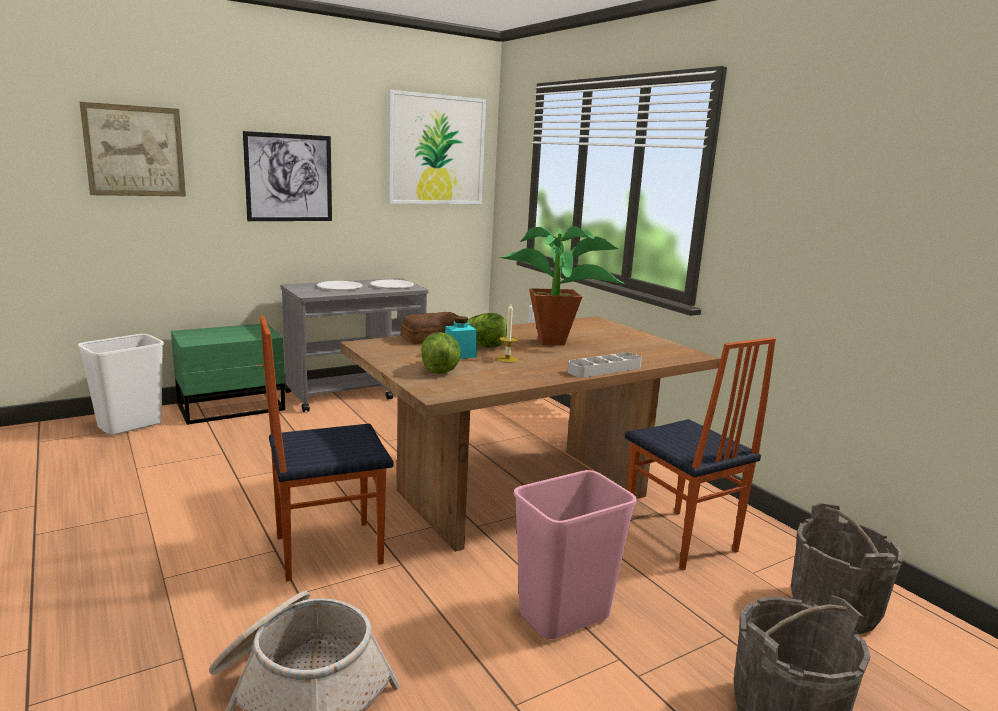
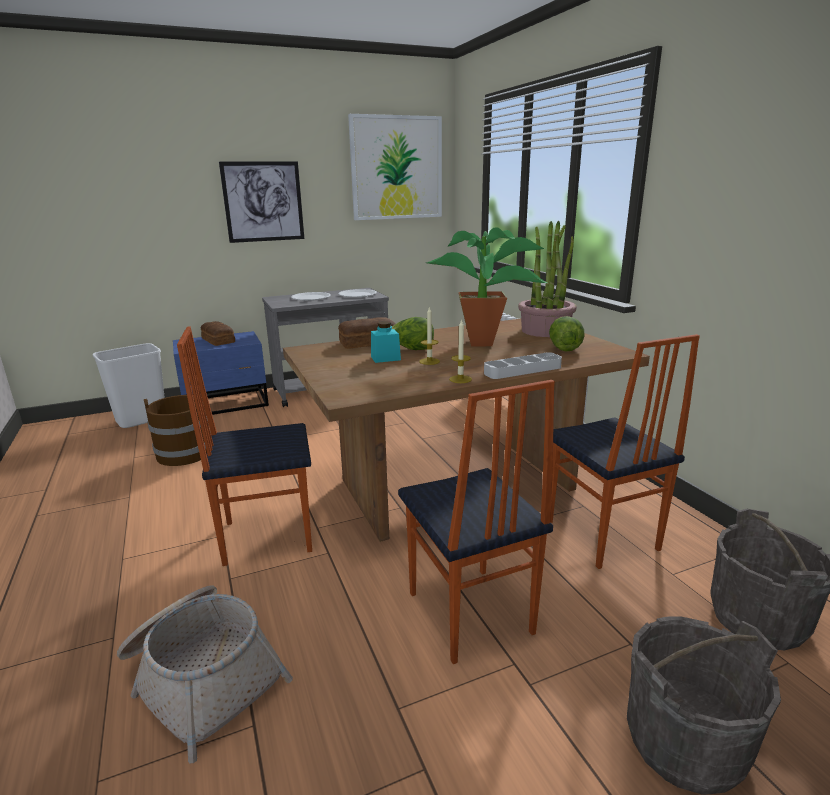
camera: 10 degrees right, 5 degrees up
picture [80,102,186,196] -> none
green nightstand [171,324,285,425] -> blue nightstand [173,331,269,415]
lettuce [421,332,461,374] -> lettuce moved to [549,316,585,352]
pink trash can [514,470,637,639] -> chair [398,380,555,664]
none -> brown bucket [144,392,209,466]
none -> bread [201,321,235,346]
none -> candle [449,319,472,383]
none -> potted plant [518,221,577,337]

